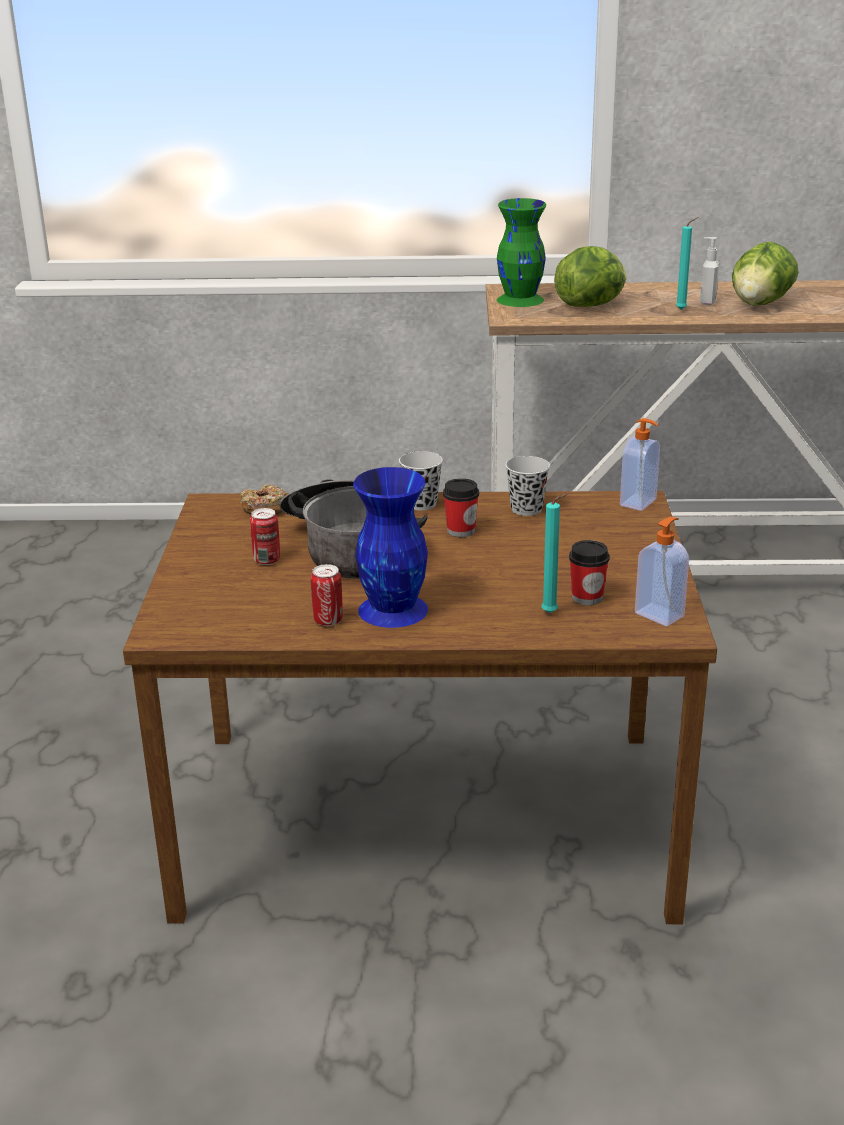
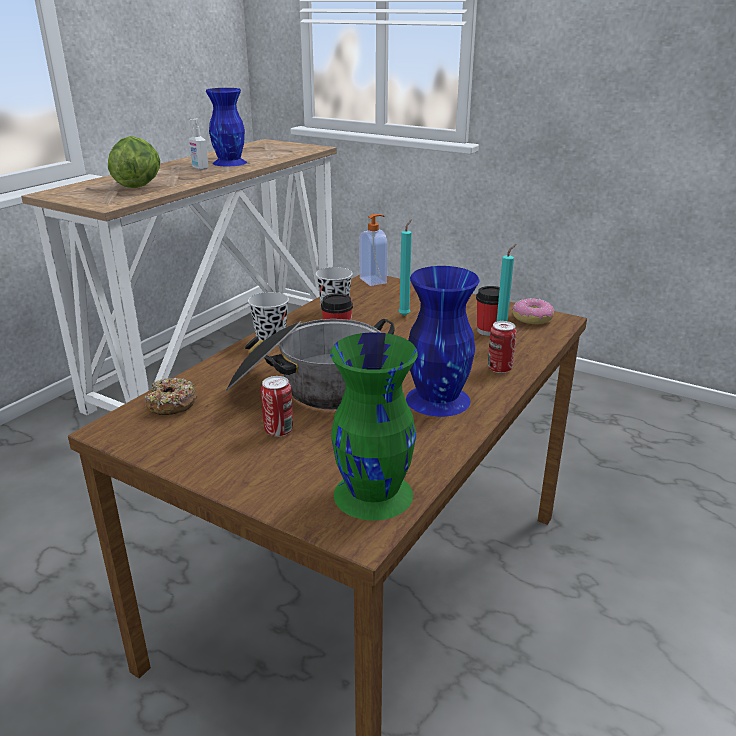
camera: 60 degrees left, 0 degrees up
can [311,564,343,626] -> can moved to [488,321,517,373]
green vase [497,198,546,307] -> green vase moved to [330,332,418,520]
soap dispenser [635,517,689,626] -> donut [512,298,554,324]
turquoise candle [676,217,698,310] -> turquoise candle moved to [399,220,412,316]
lettuce [732,242,799,306] -> blue vase [206,88,247,166]

